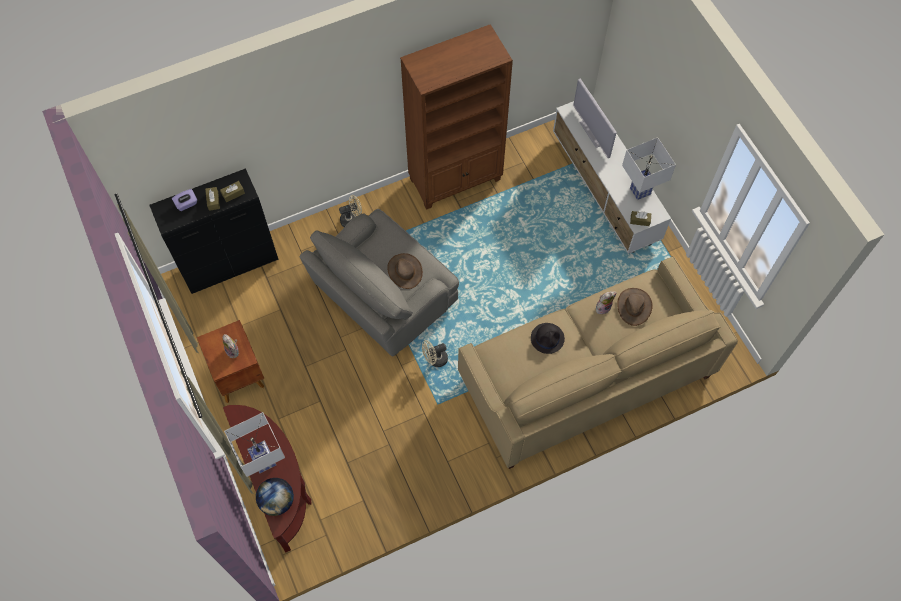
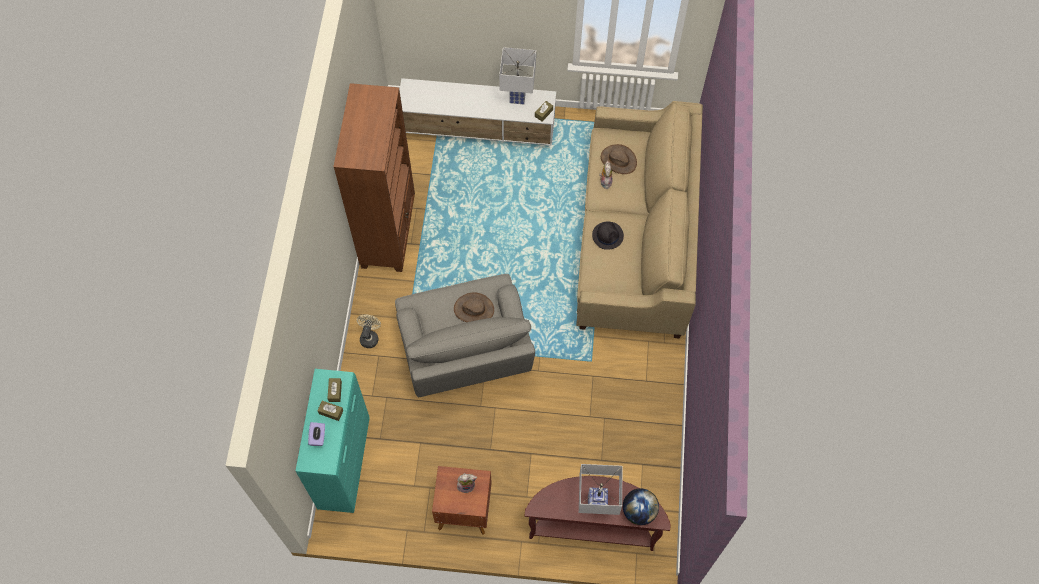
camera: 60 degrees left, 0 degrees up
black cabinet [150,168,278,294] -> turquoise cabinet [295,369,370,513]
beige fan [422,340,448,367] -> none
television [573,79,617,158] -> none

